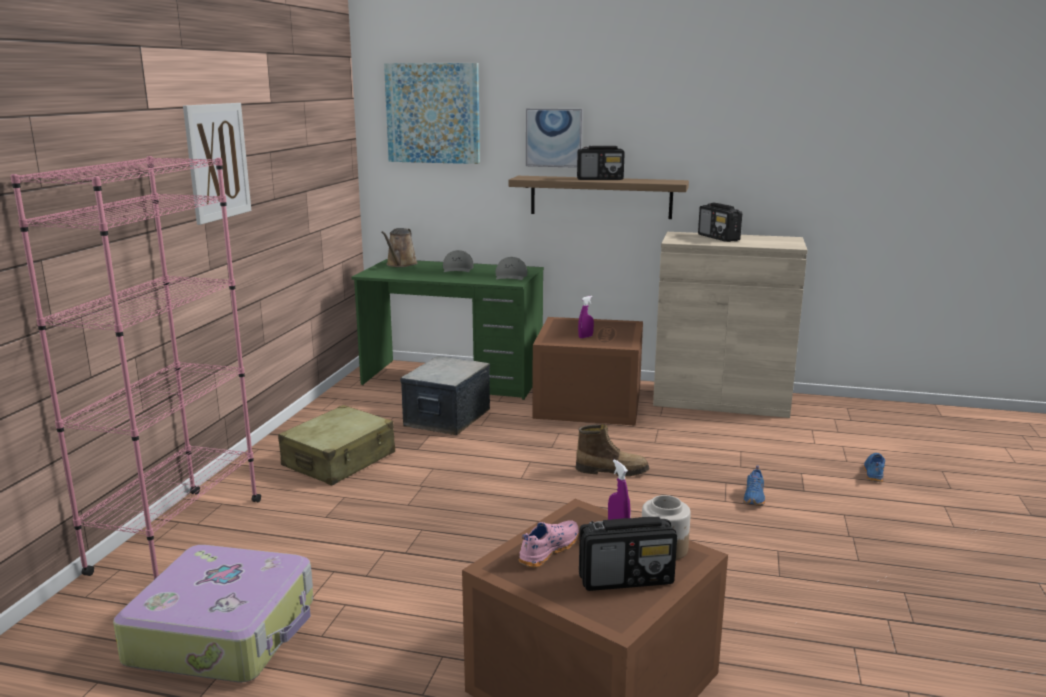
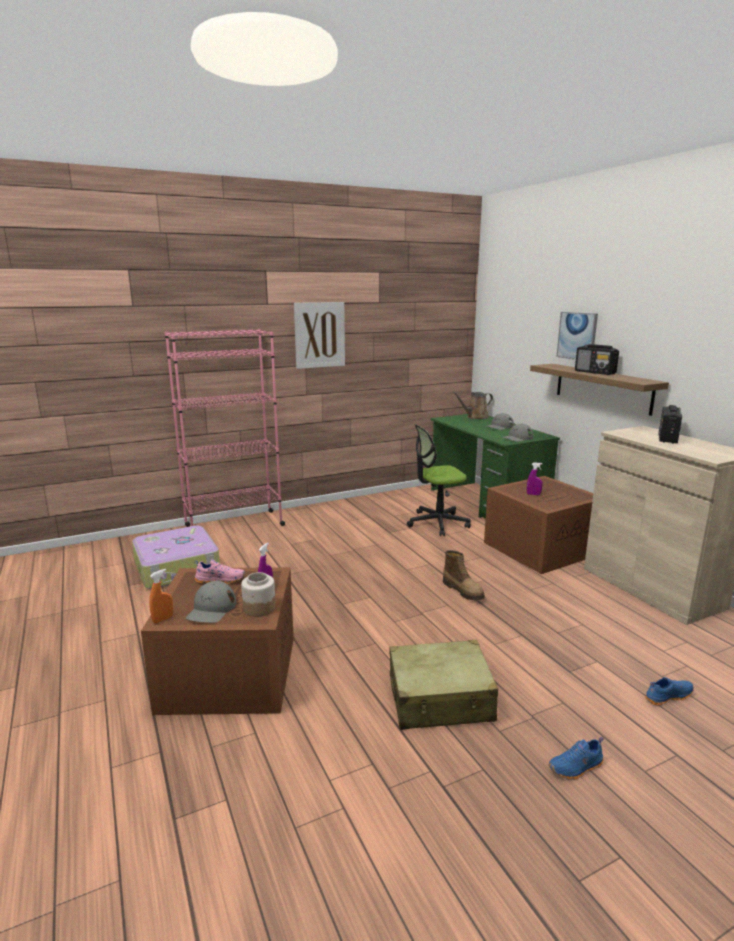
camera: 50 degrees right, 0 degrees up
beige suitcase [278,405,395,485] -> beige suitcase moved to [390,640,498,730]
picture [384,63,480,164] -> none
storage box [400,356,490,435] -> office chair [407,424,471,536]
radio [579,517,677,591] -> grey cap [186,581,236,623]
blue shoe [743,465,765,505] -> blue shoe moved to [549,737,604,780]
none -> orange spray bottle [149,569,173,623]

